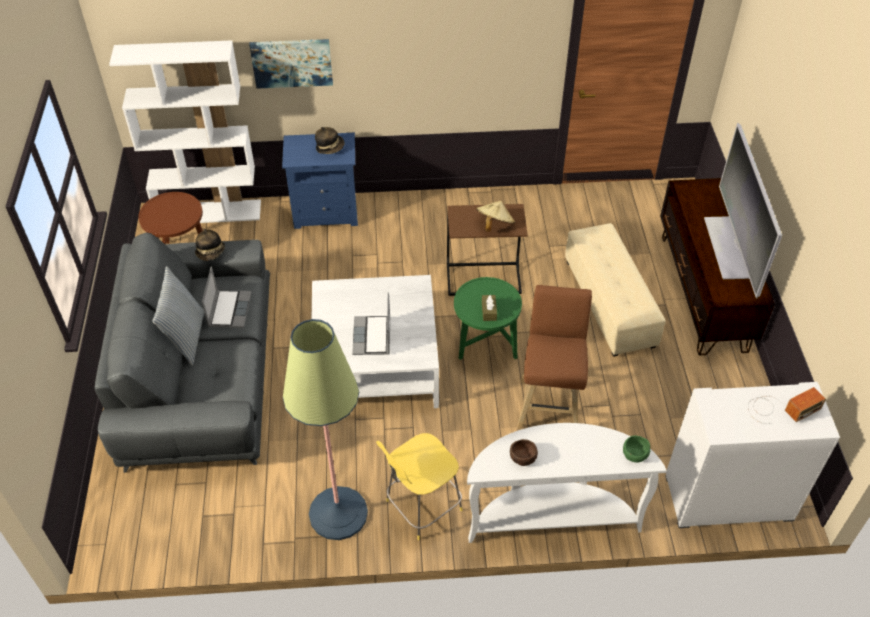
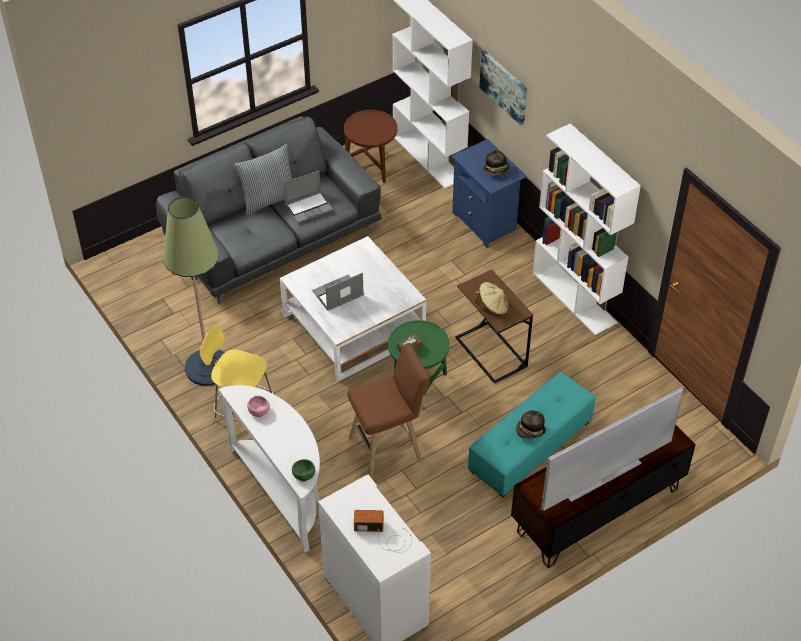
camera: 60 degrees right, 0 degrees up
hat [195,229,225,261] -> hat moved to [516,410,546,439]
brown bowl [510,439,538,466] -> pink bowl [247,395,270,417]
beige ottoman [565,223,666,357] -> turquoise ottoman [468,372,596,497]
radio [748,387,826,424] -> radio turned 150 degrees clockwise [354,510,412,553]
none -> white bookcase [533,123,641,335]

